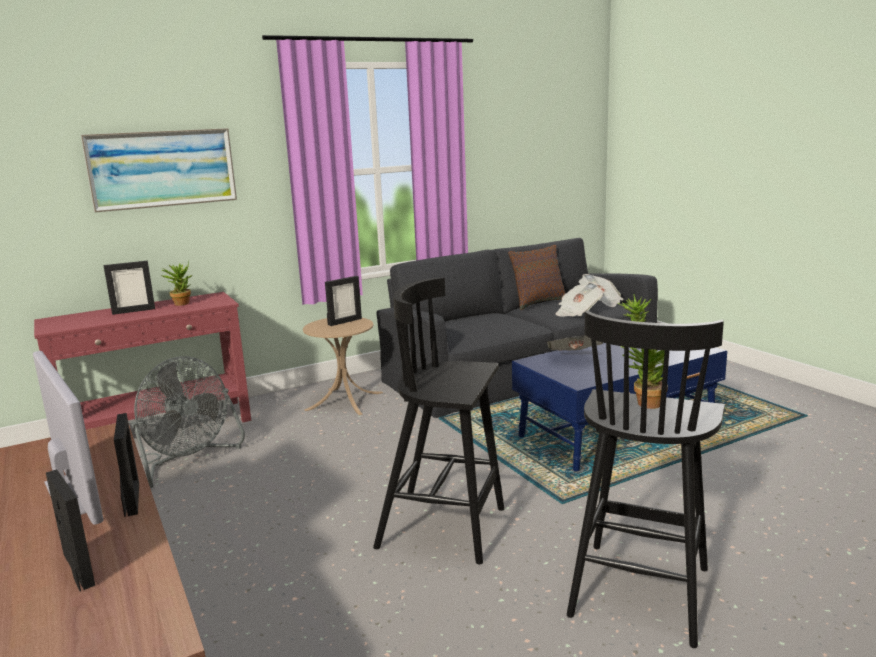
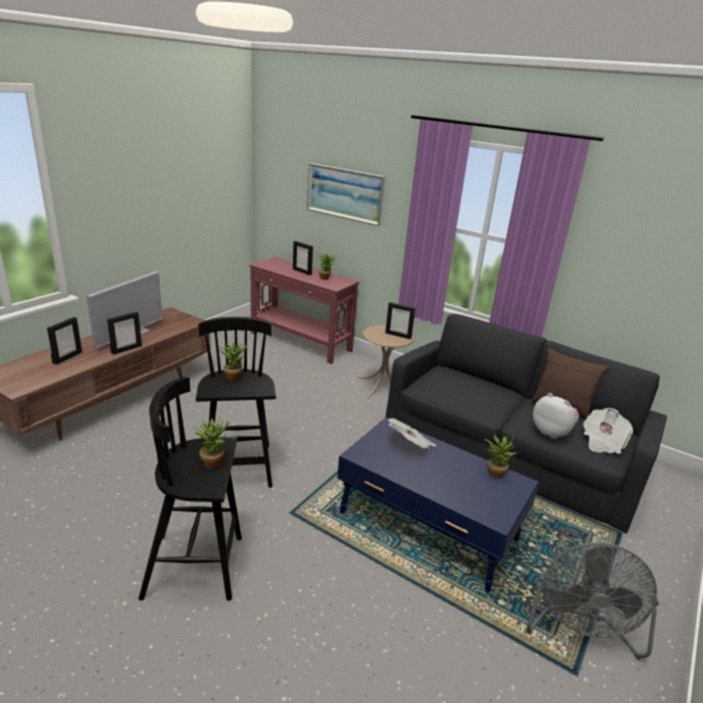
camera: 60 degrees right, 10 degrees up
grey fan [131,356,245,488] -> grey fan moved to [527,541,659,660]
newspaper [555,282,603,317] -> plush toy [533,393,579,439]
none -> potted plant [219,342,247,381]

